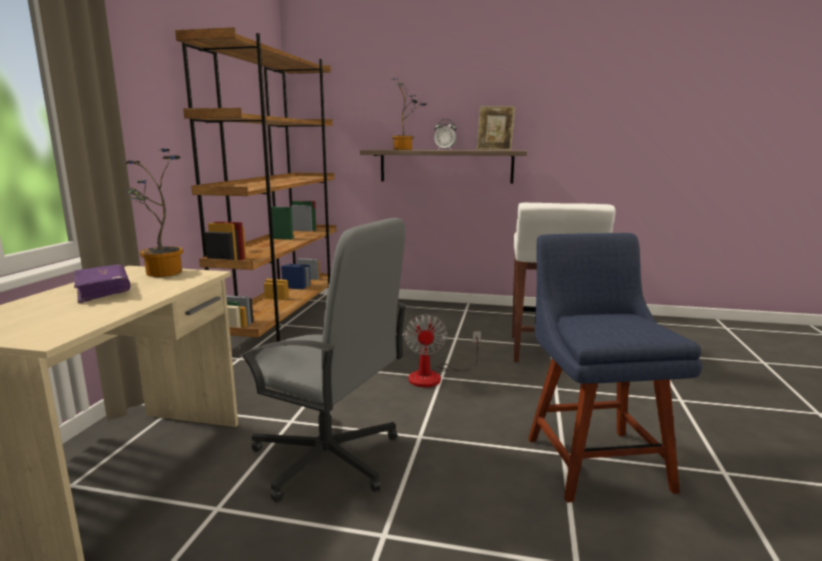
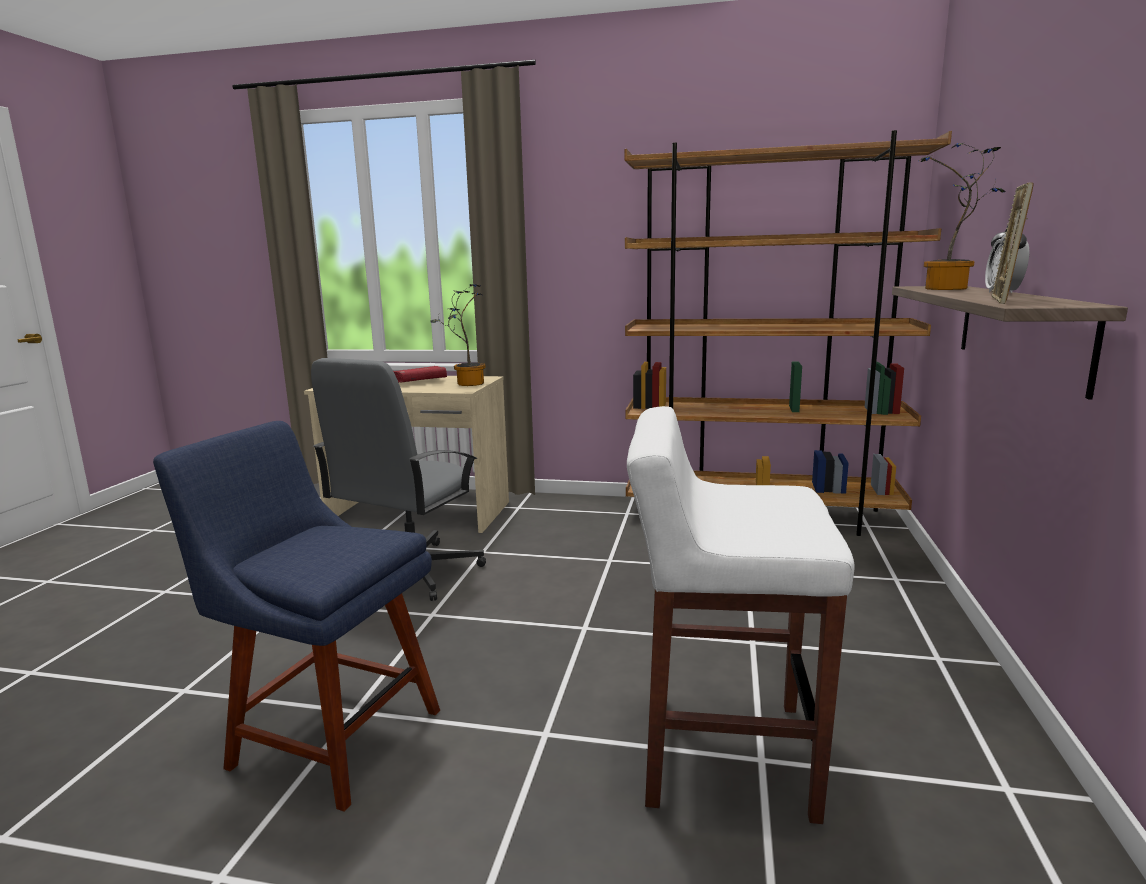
camera: 90 degrees right, 0 degrees up
purple book [74,264,130,303] -> red book [393,366,447,382]
fan [404,314,481,387] -> none
blue chair [528,233,702,503] -> blue chair turned 150 degrees counterclockwise [153,421,440,812]

